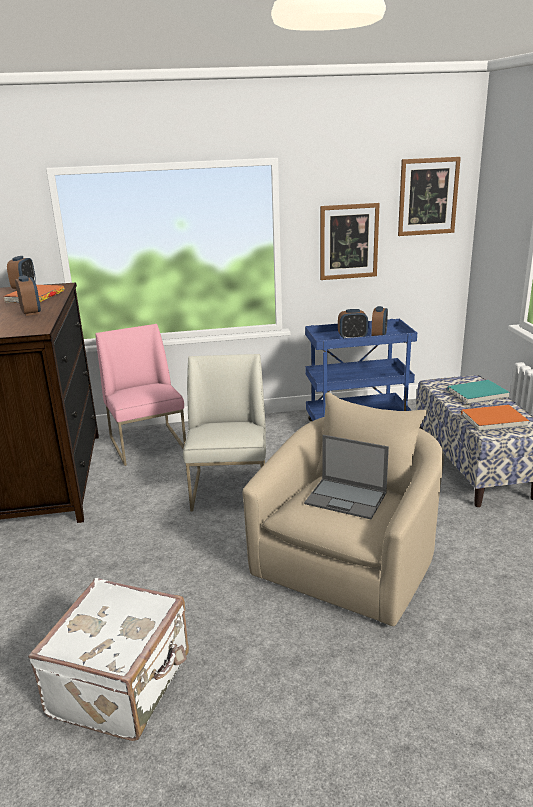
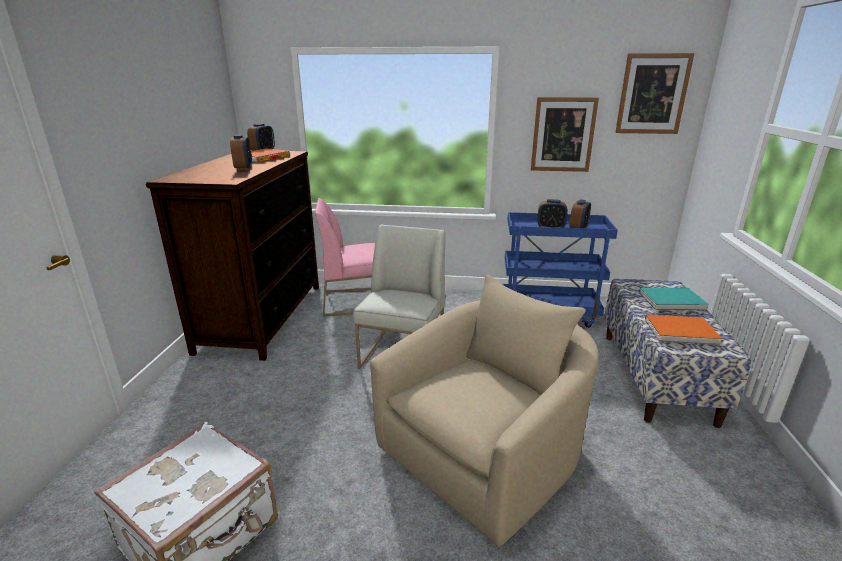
camera: 15 degrees right, 0 degrees up
pink chair [95,324,186,466] -> pink chair turned 90 degrees counterclockwise [315,198,375,316]
laptop [304,435,389,519] -> none

